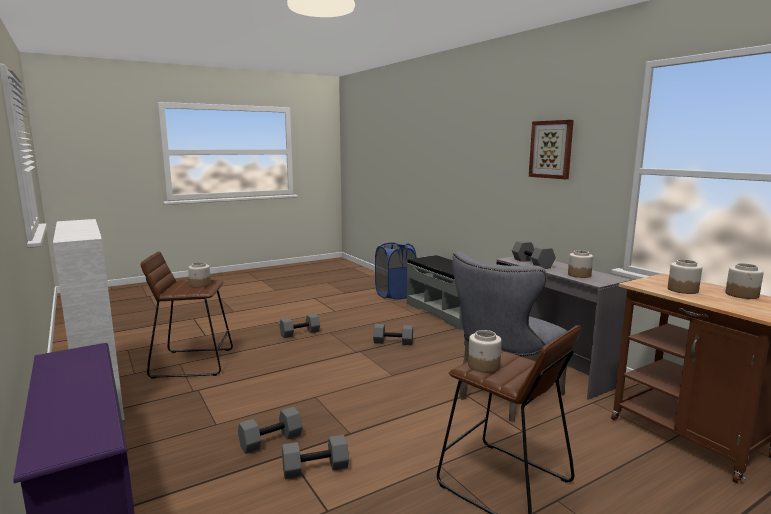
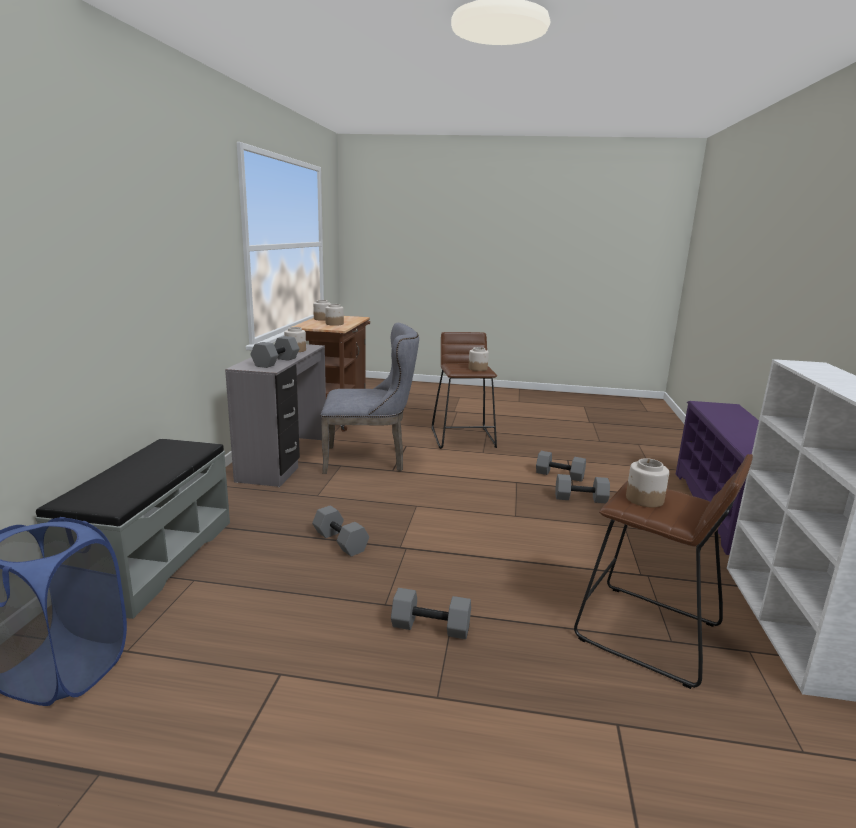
camera: 140 degrees left, 5 degrees up
picture [529,120,574,179] -> none

